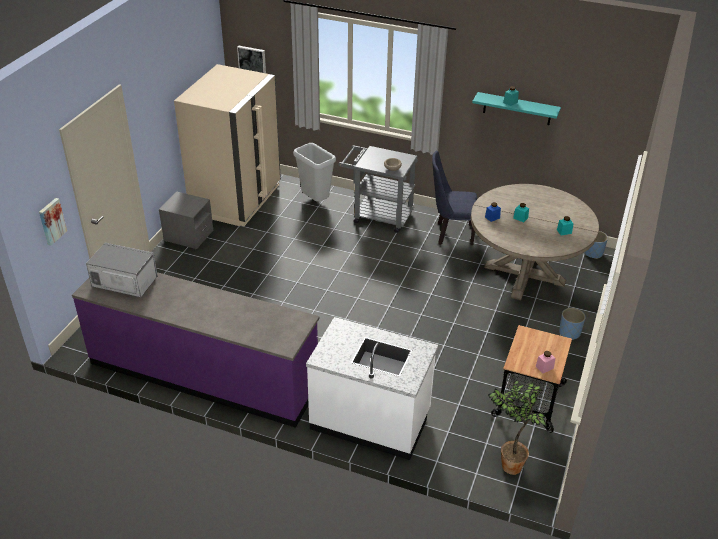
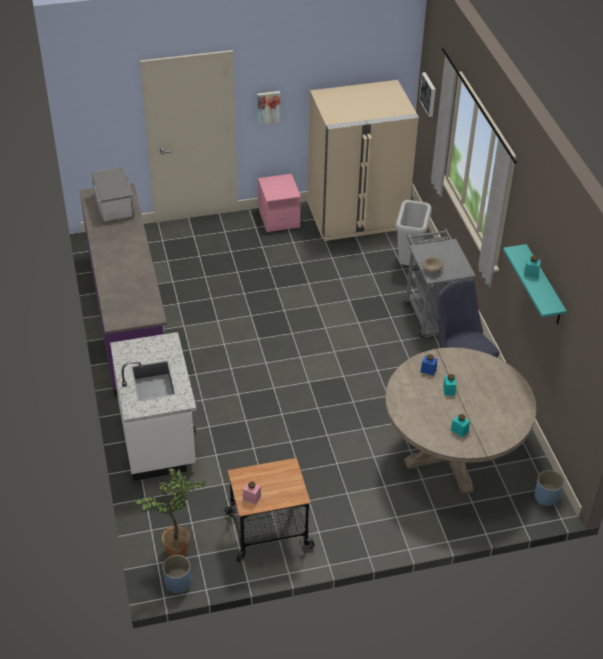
camera: 55 degrees right, 5 degrees up
picture [39,198,67,246] -> picture moved to [257,91,280,125]
grey nightstand [159,191,213,249] -> pink nightstand [258,174,301,232]
blue planter [559,308,586,340] -> blue planter moved to [162,555,191,593]

